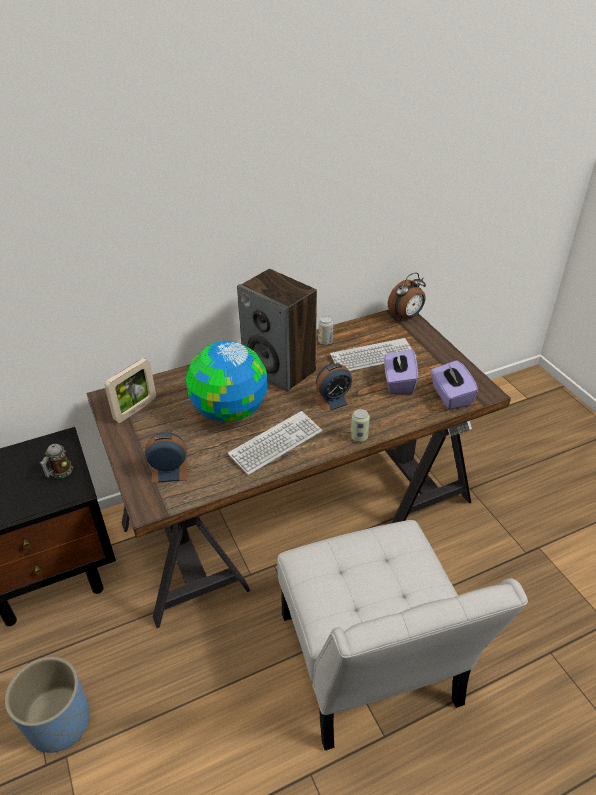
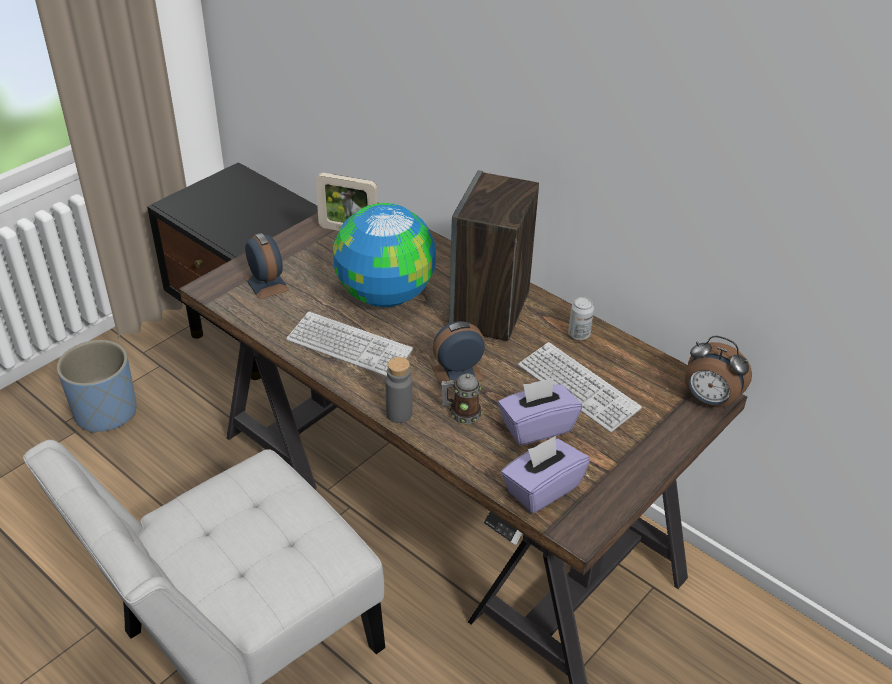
camera: 65 degrees right, 0 degrees up
mug [40,444,73,478] -> mug moved to [441,374,483,424]
alarm clock [314,363,353,412] -> alarm clock turned 120 degrees clockwise [432,321,485,388]
can [351,409,370,442] -> grey bottle [385,357,412,423]

